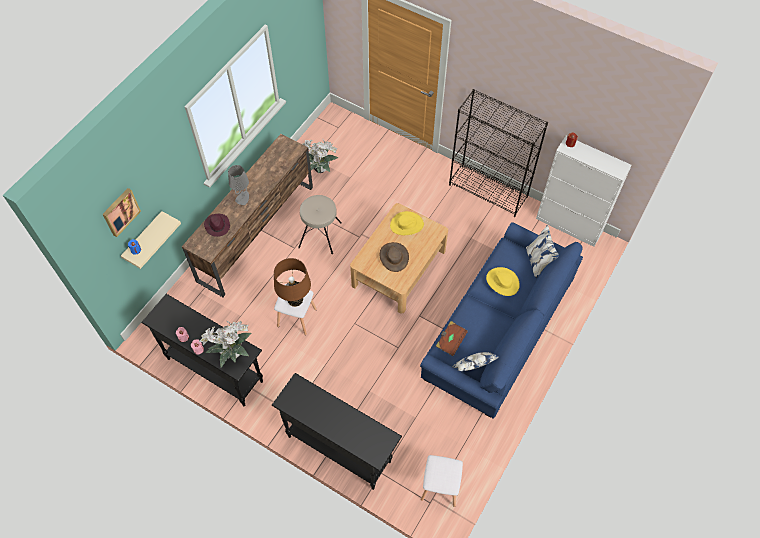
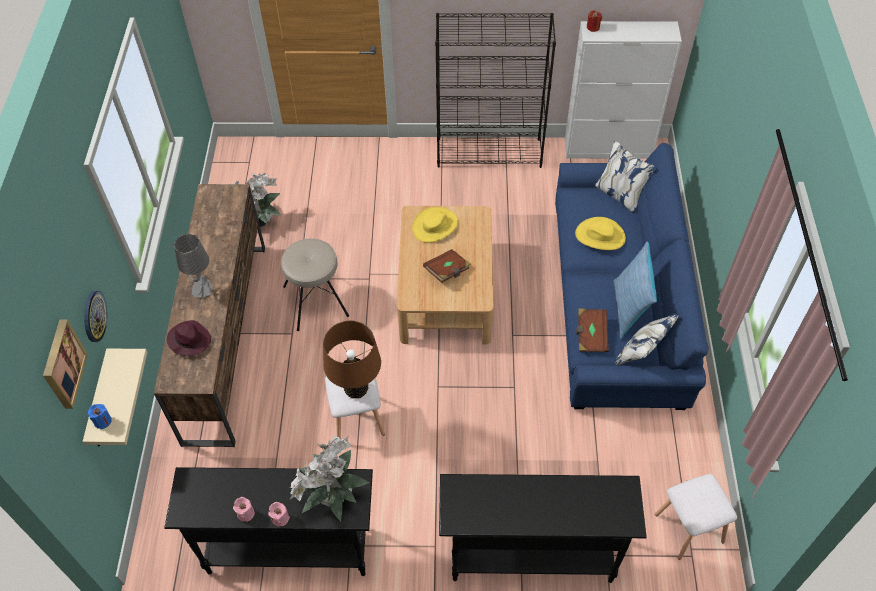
camera: 30 degrees left, 5 degrees down
brown hat [380,242,409,272] -> brown book [423,249,471,283]
none -> wall clock [84,291,107,342]
none -> pillow [614,242,657,339]

